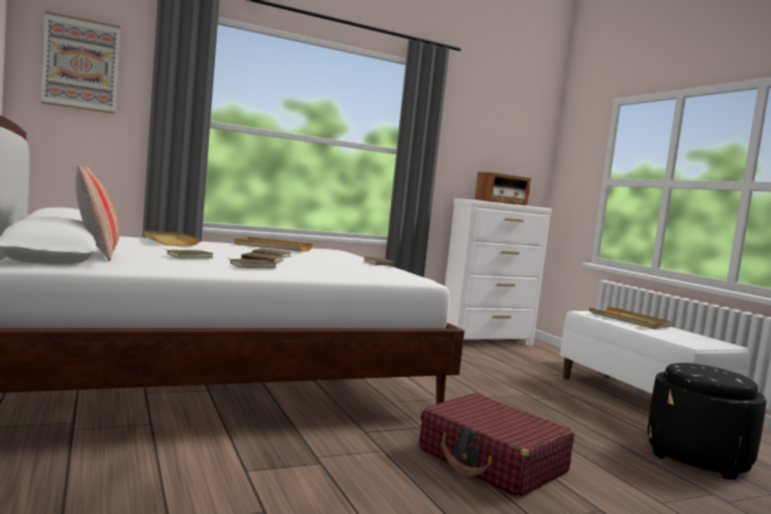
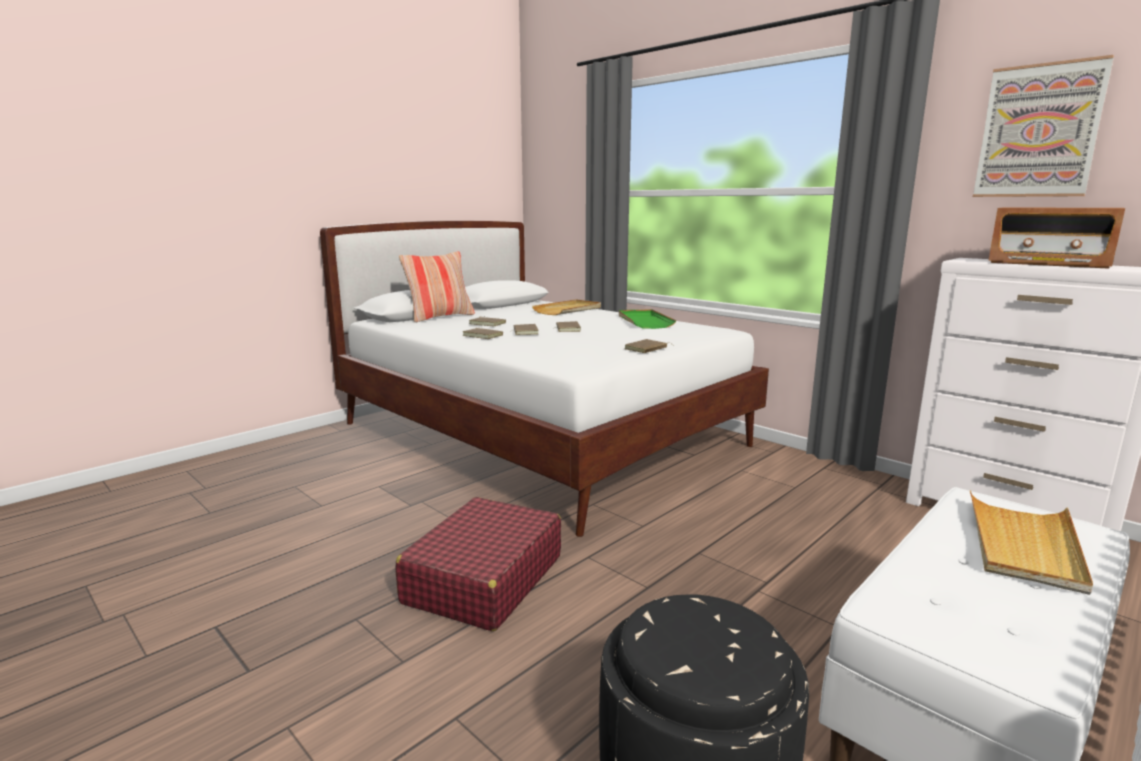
camera: 70 degrees right, 10 degrees up
picture [41,11,120,114] -> picture moved to [973,55,1114,197]
beige tray [234,237,313,252] -> green tray [619,309,676,329]

